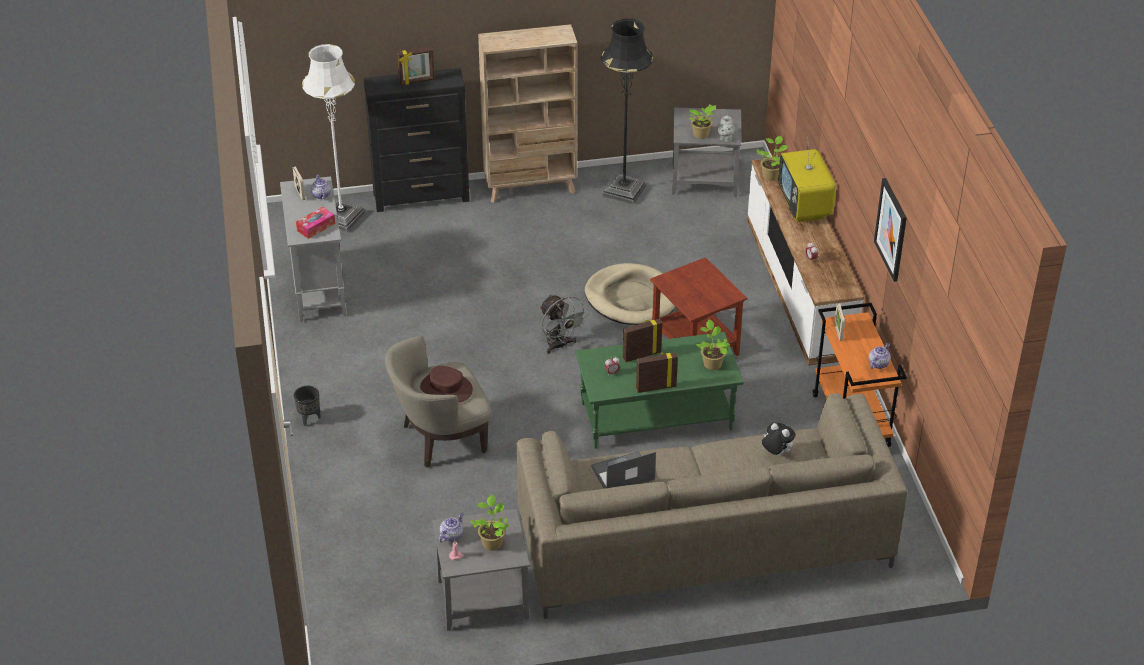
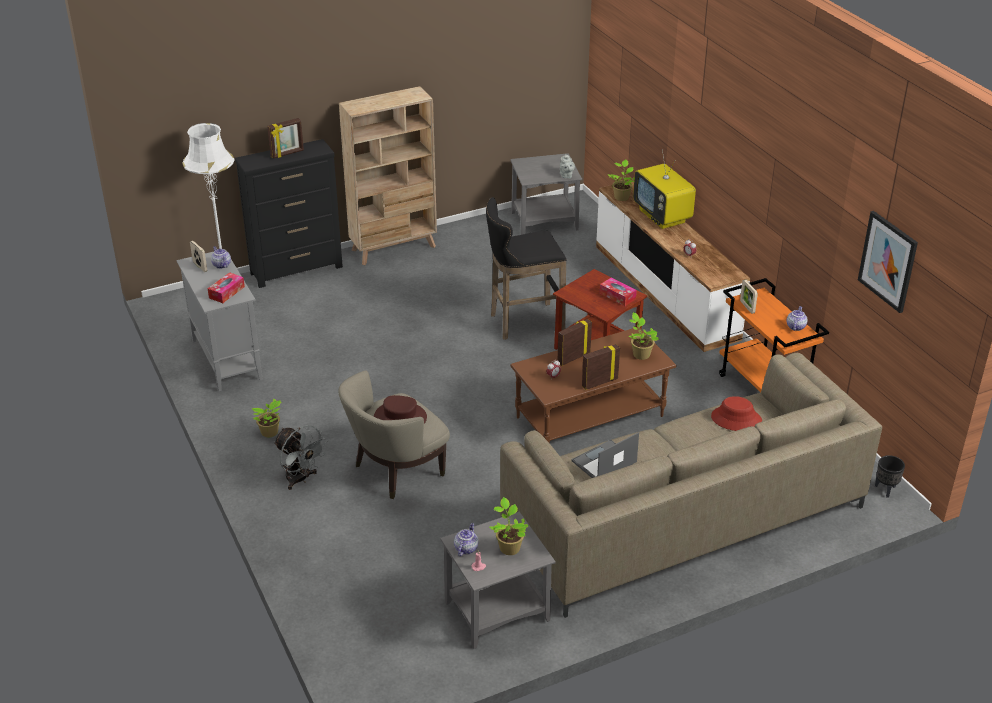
camera: 15 degrees left, 5 degrees down
black planter [294,386,321,426] -> black planter moved to [875,455,905,498]
grey fan [540,294,589,354] -> grey fan moved to [274,425,327,490]
green coffee table [575,332,744,449] -> brown coffee table [510,327,676,443]
beige dog bed [584,263,676,325] -> black stool [486,197,567,340]
black floor lamp [601,19,653,205] -> none
potted plant [688,104,716,139] -> potted plant moved to [251,399,281,437]
plush toy [762,423,796,455] -> red hat [711,396,762,431]
picture [874,178,907,282] -> picture moved to [858,211,918,313]
none -> tissue box [600,277,637,306]

